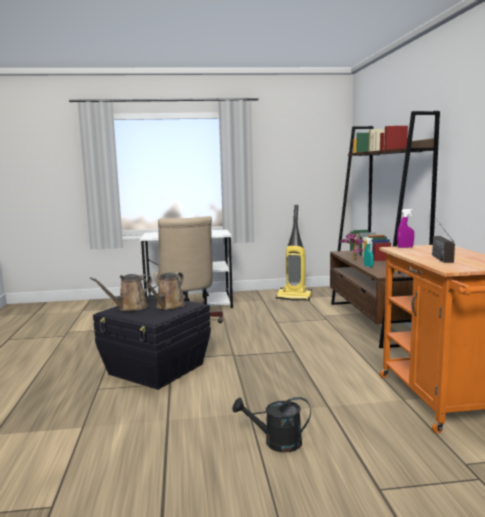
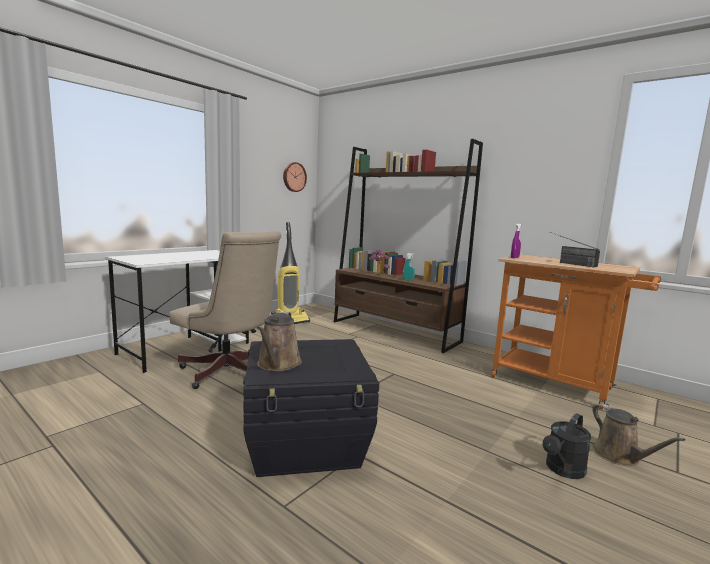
camera: 45 degrees left, 0 degrees up
brown watering can [141,272,185,310] -> brown watering can moved to [593,404,685,466]
none -> wall clock [283,162,307,192]

